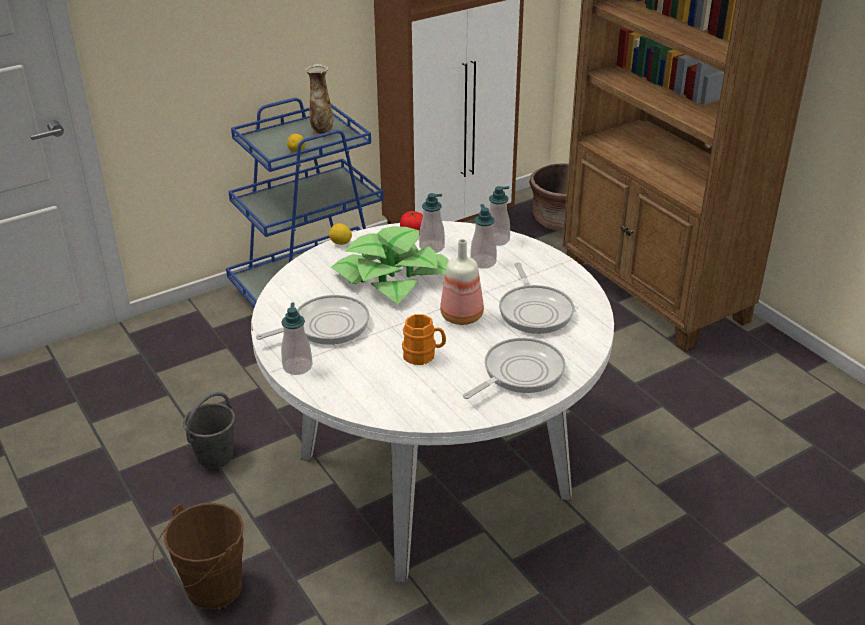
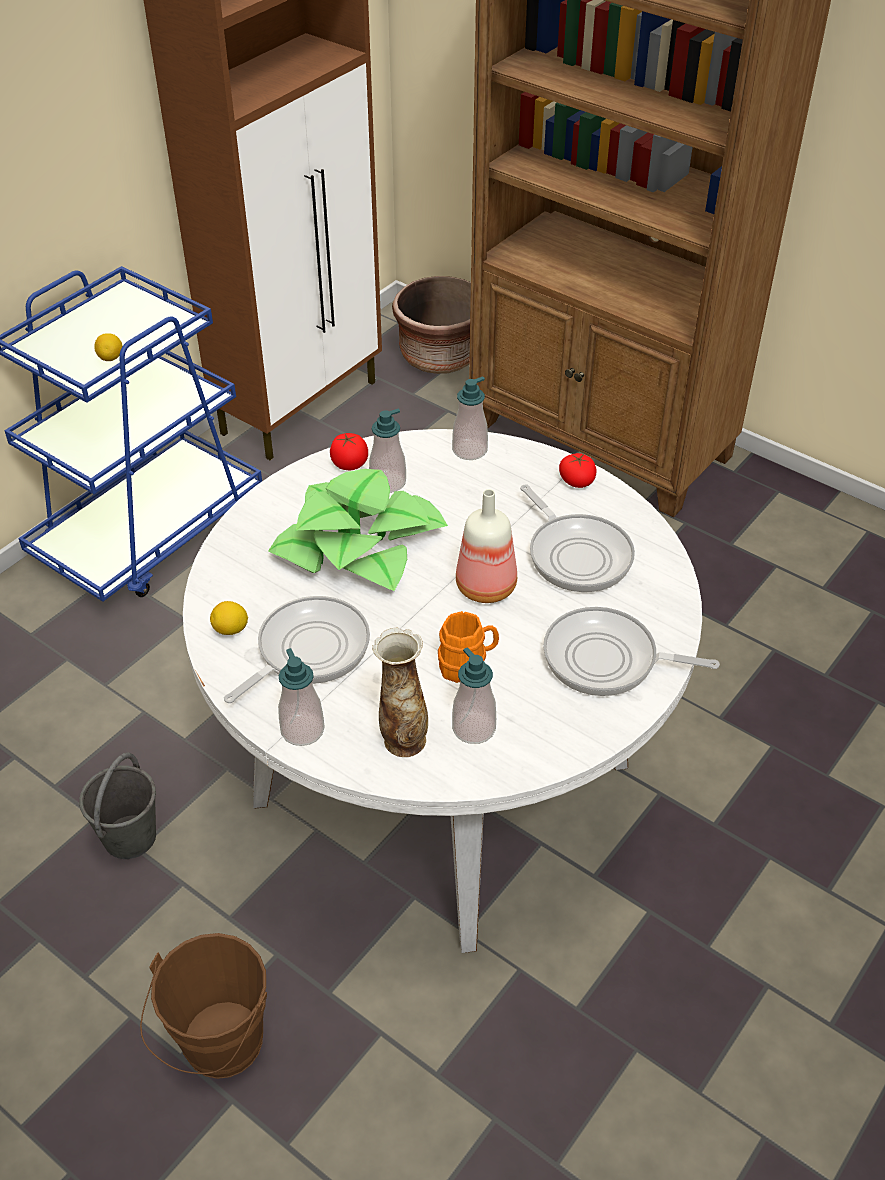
camera: 20 degrees left, 10 degrees up
vase [305,64,333,137] -> vase moved to [372,628,428,757]
lemon [329,223,352,245] -> lemon moved to [210,601,248,635]
frying pan [463,338,565,399] -> frying pan turned 105 degrees counterclockwise [543,607,720,696]
soap dispenser [470,204,497,269] -> soap dispenser moved to [452,647,496,744]
none -> tomato [559,453,597,488]

